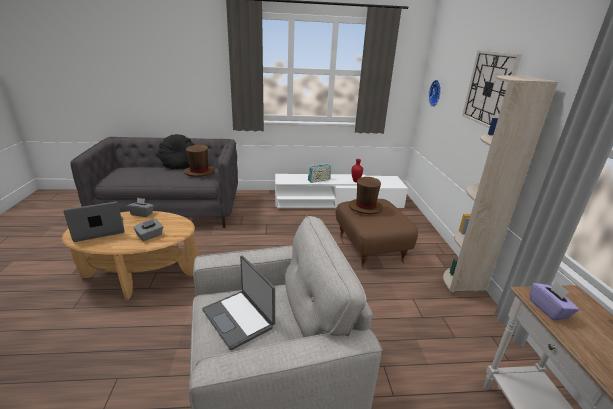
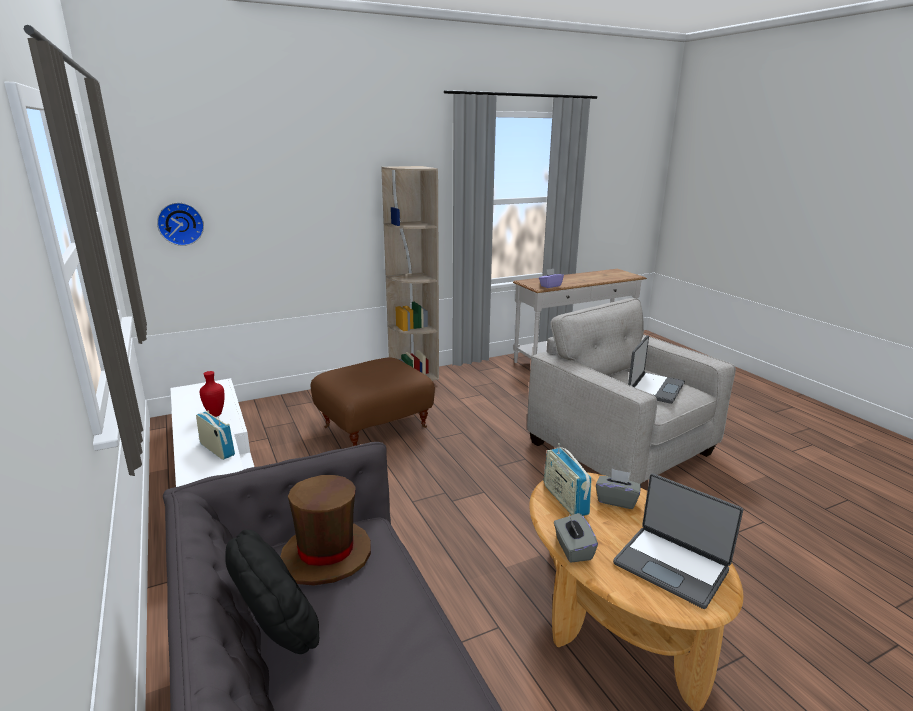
camera: 110 degrees left, 5 degrees down
brown hat [349,177,383,214] -> none
wall clock [462,50,521,128] -> none
none -> radio [544,443,592,516]

